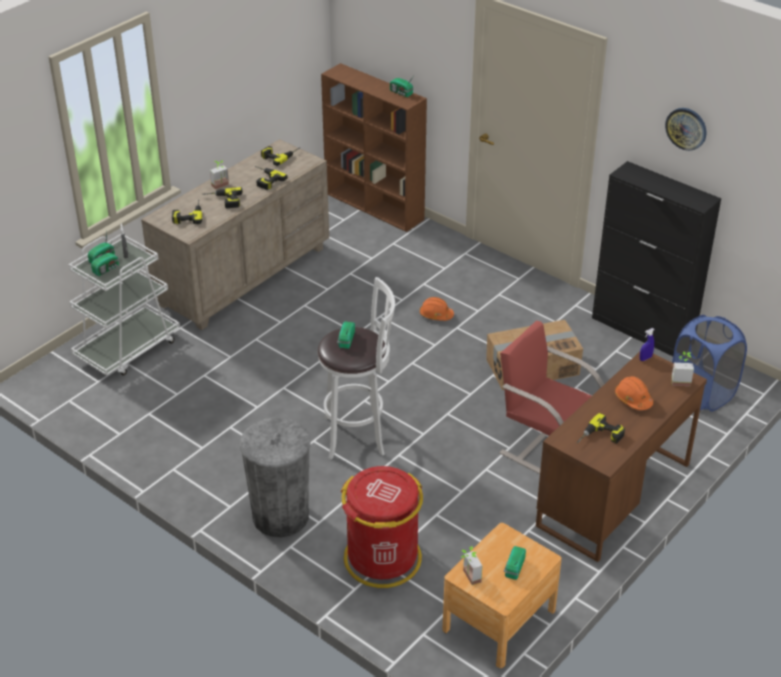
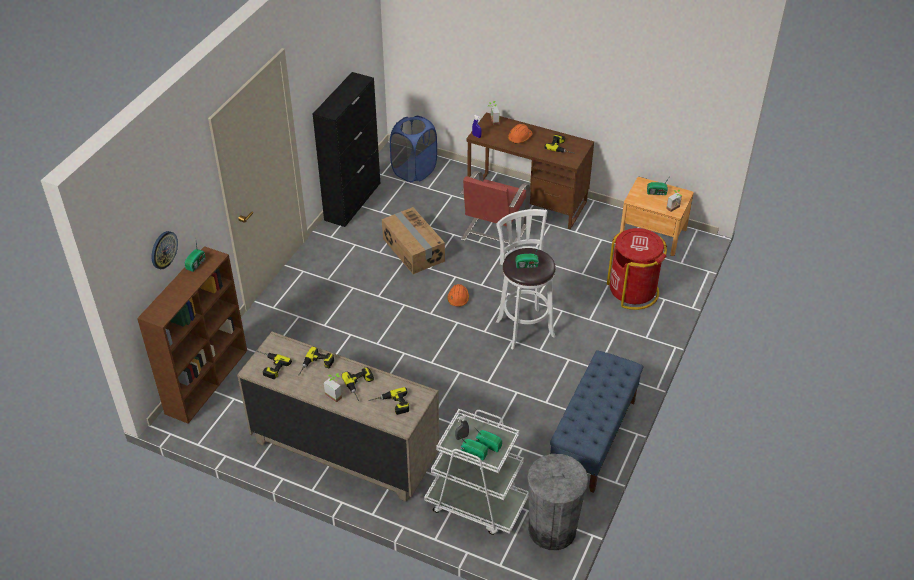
camera: 105 degrees left, 5 degrees up
grey trash can [240,417,311,537] -> grey trash can moved to [527,454,588,550]
orange hard hat [420,297,454,321] -> orange hard hat moved to [448,284,469,307]
wall clock [665,108,706,151] -> wall clock moved to [151,231,178,269]
none -> blue bench [550,350,643,493]

